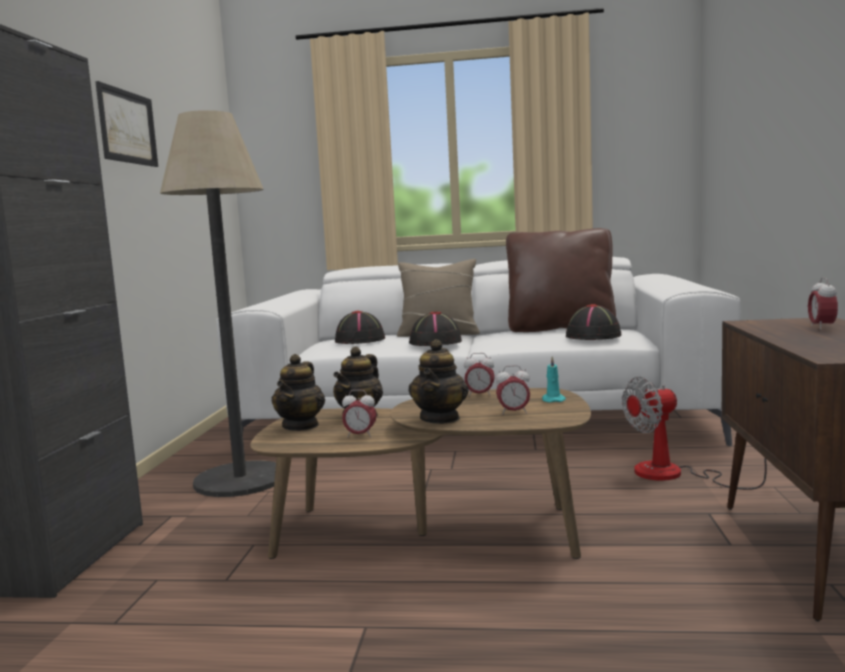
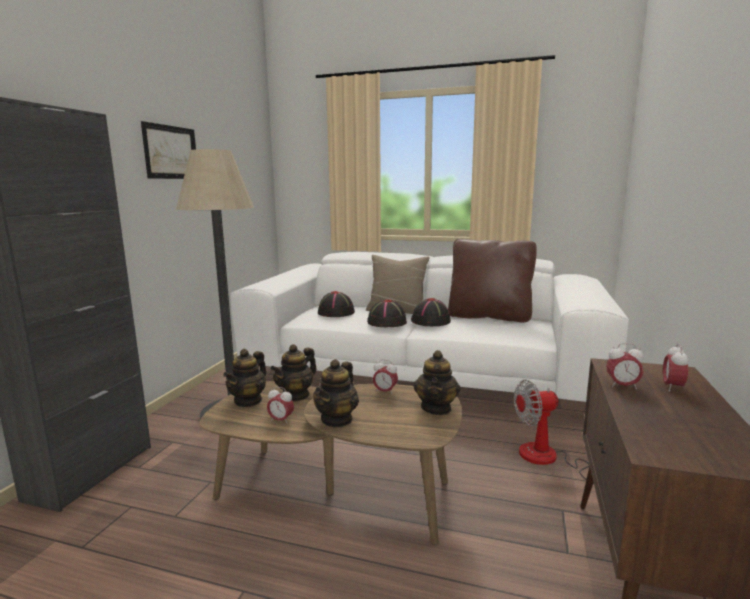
camera: 10 degrees right, 5 degrees up
alarm clock [496,365,530,415] -> alarm clock moved to [606,343,644,389]
turquoise candle [542,356,566,403] -> teapot [413,350,460,415]
black hat [566,304,621,340] -> black hat moved to [411,298,451,326]

